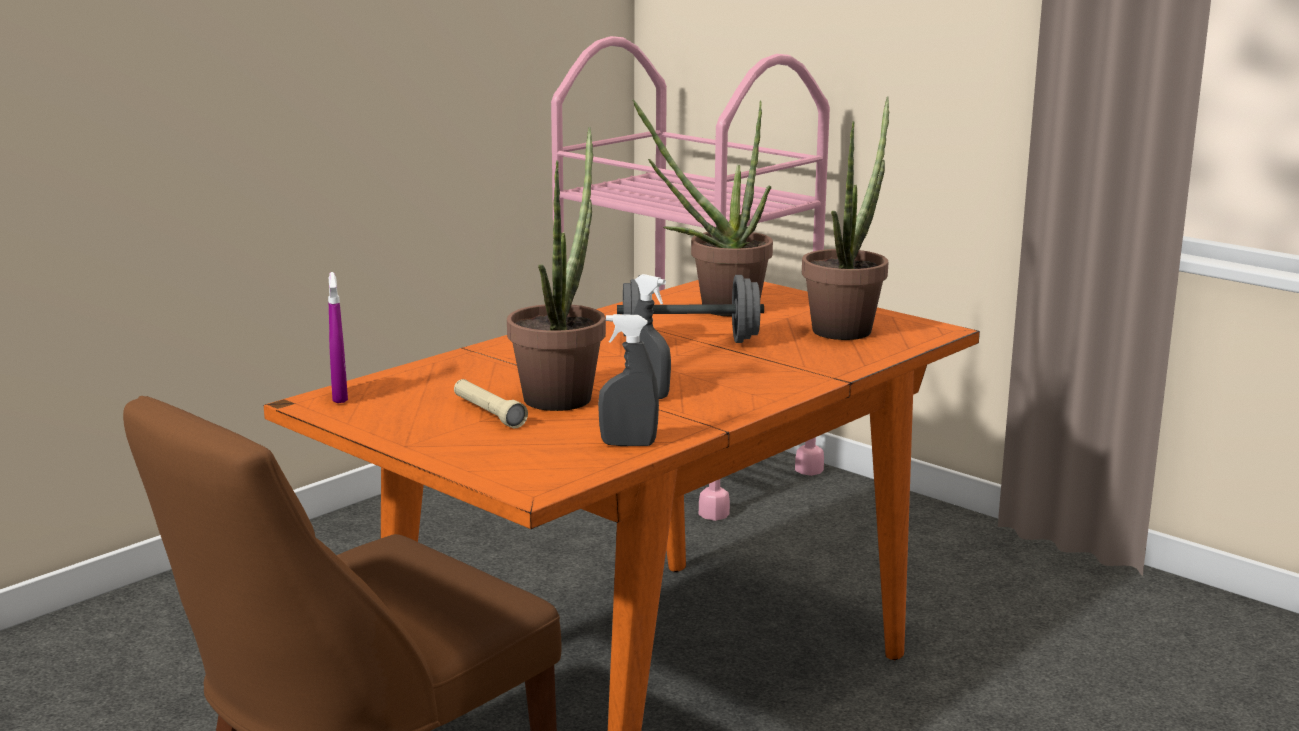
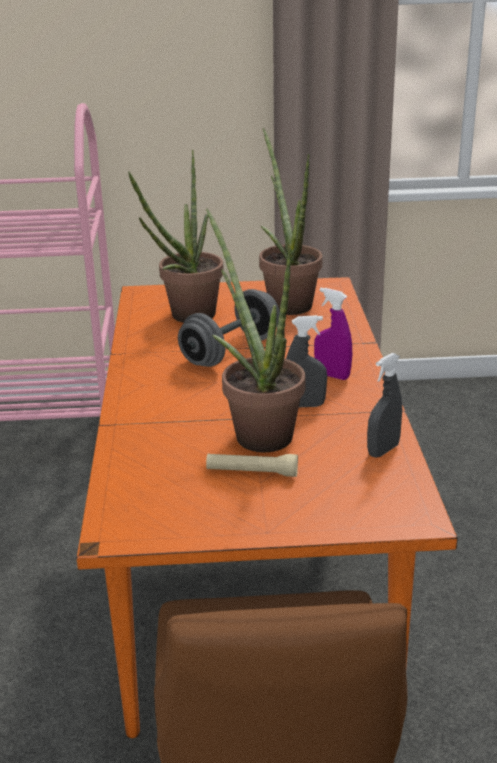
camera: 45 degrees left, 10 degrees up
purple spray bottle [328,272,348,403] -> purple spray bottle moved to [314,288,352,380]

